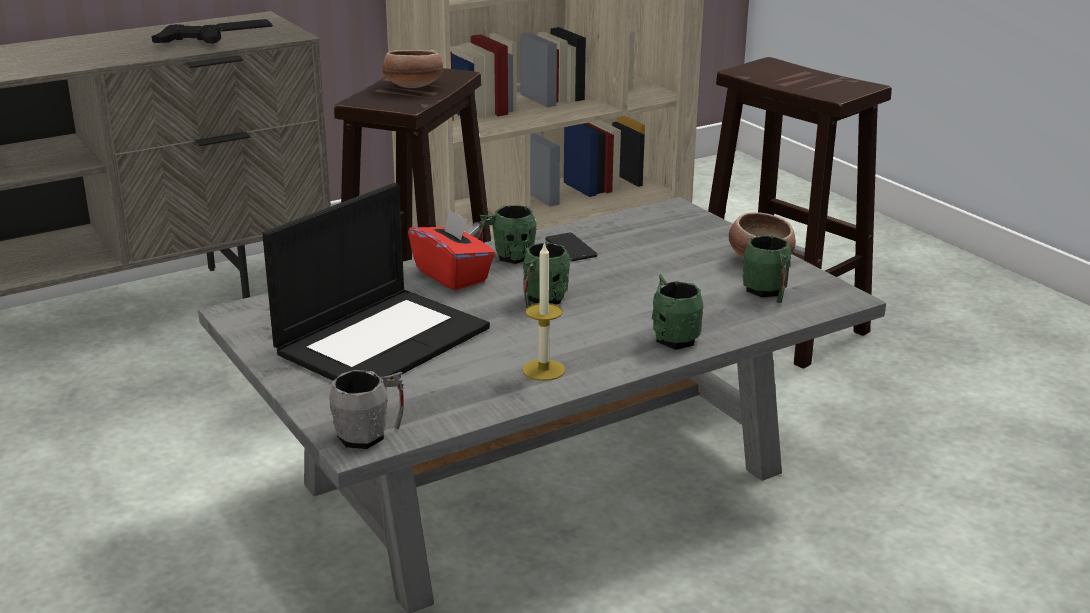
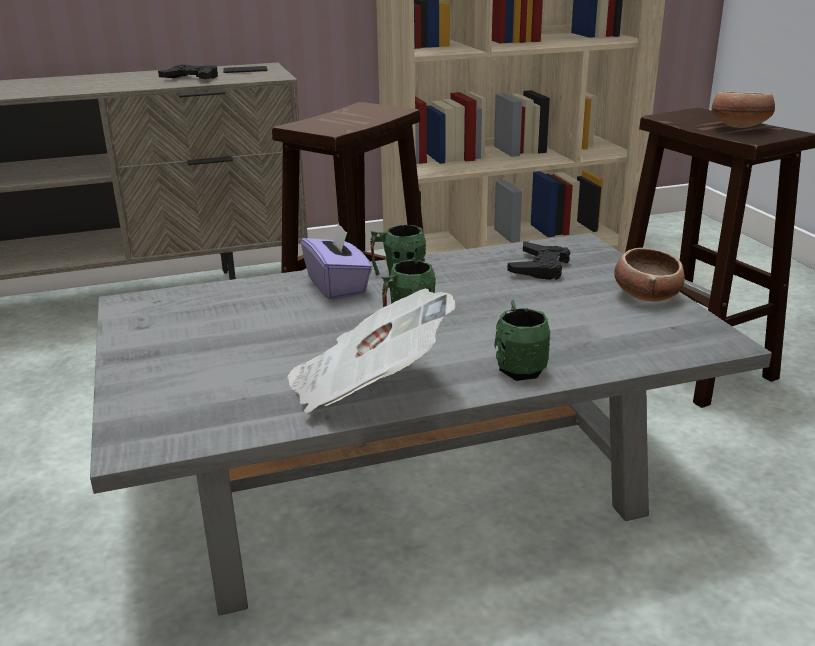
camera: 15 degrees right, 0 degrees up
laptop [262,183,490,381] -> none
grey mug [329,370,404,449] -> none
bowl [382,50,443,88] -> bowl moved to [712,91,775,128]
red tissue box [408,209,495,291] -> purple tissue box [301,222,372,300]
candle [522,241,565,381] -> newspaper [287,288,456,413]
phone [545,233,598,261] -> none
green mug [743,235,791,303] -> none
none -> black game controller [507,241,570,280]

